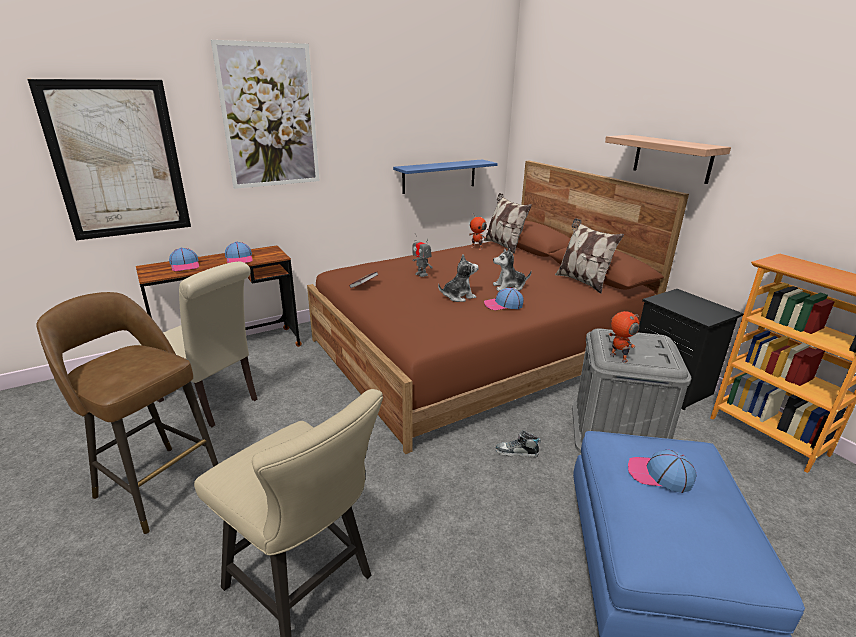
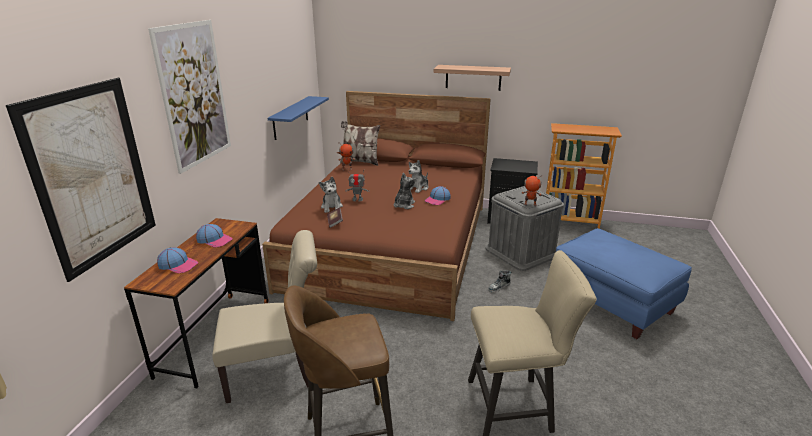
camera: 45 degrees left, 0 degrees up
pillow [555,218,624,294] -> none
cap [628,450,697,493] -> none
none -> plush toy [319,177,343,213]

